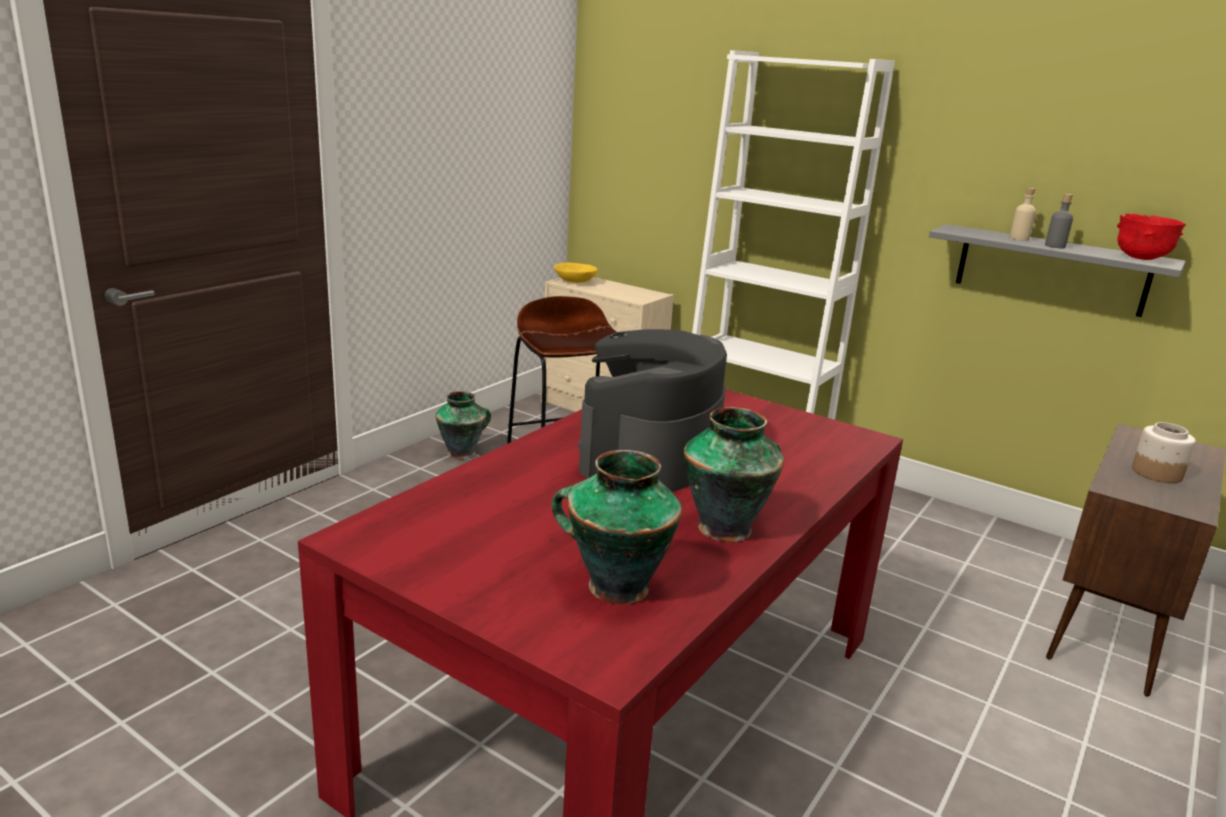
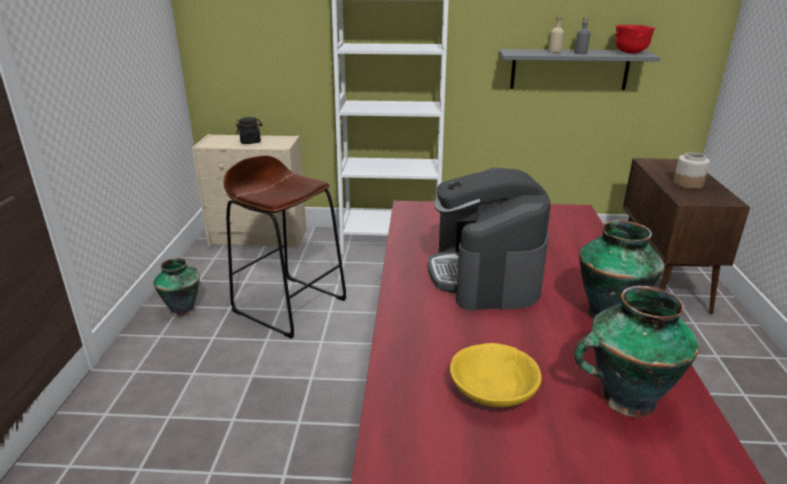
camera: 30 degrees left, 5 degrees up
yellow bowl [554,263,597,283] -> yellow bowl moved to [450,343,542,407]
none -> black jar [236,117,262,144]

